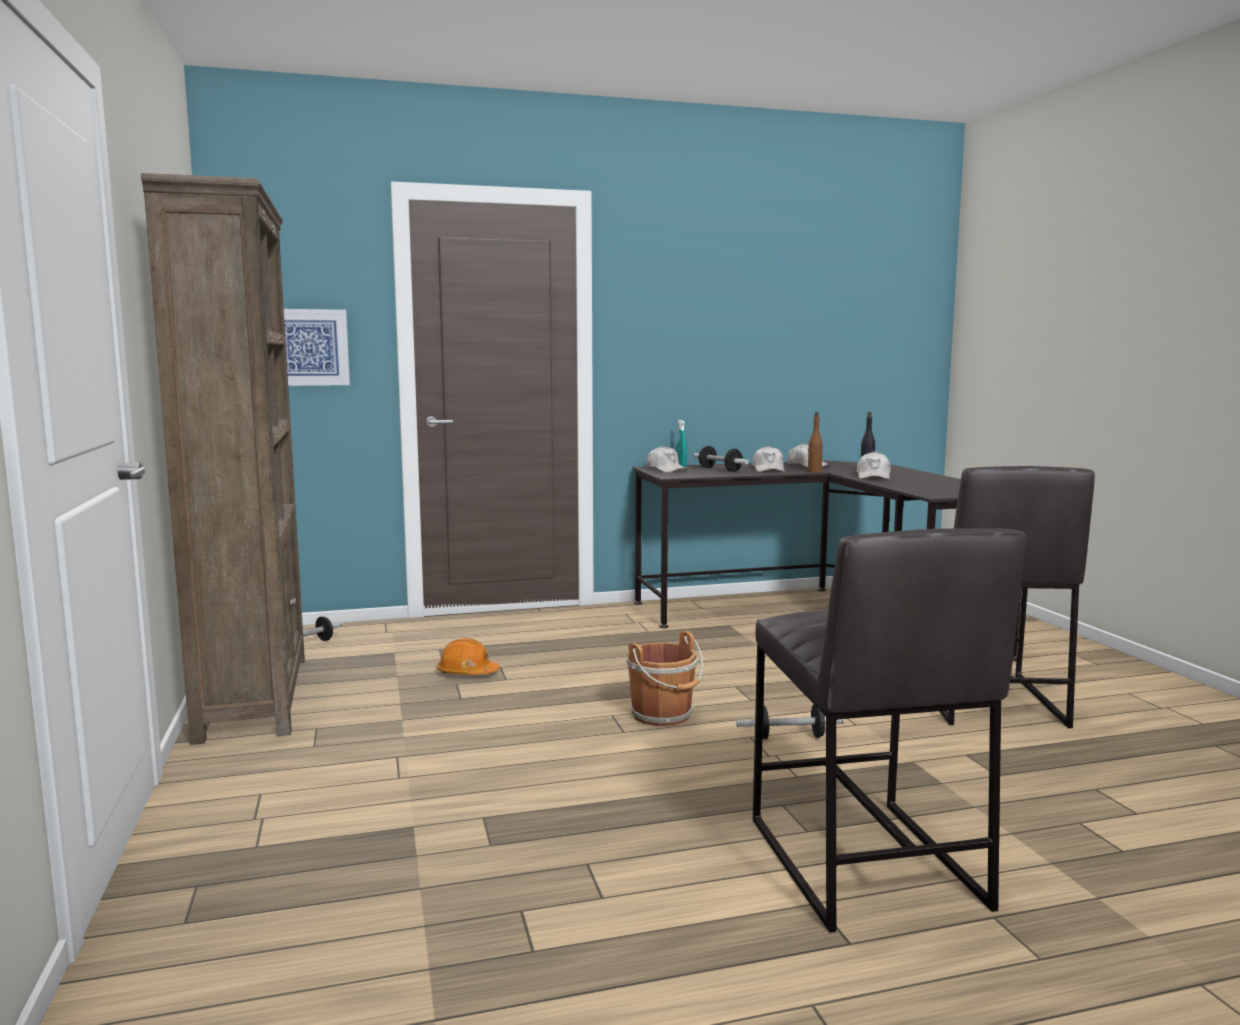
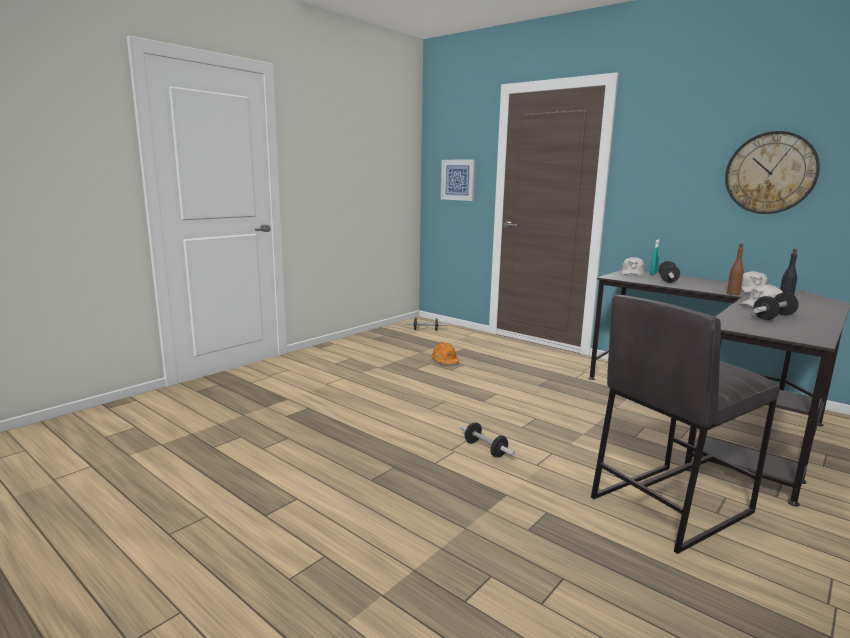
camera: 55 degrees right, 5 degrees up
brown bookcase [141,173,305,745] -> none
brown bucket [626,631,703,726] -> none
white cap [752,446,785,472] -> none
grey stool [753,528,1026,933] -> none
none -> wall clock [725,131,820,214]
none -> dumbbell [753,292,799,320]

